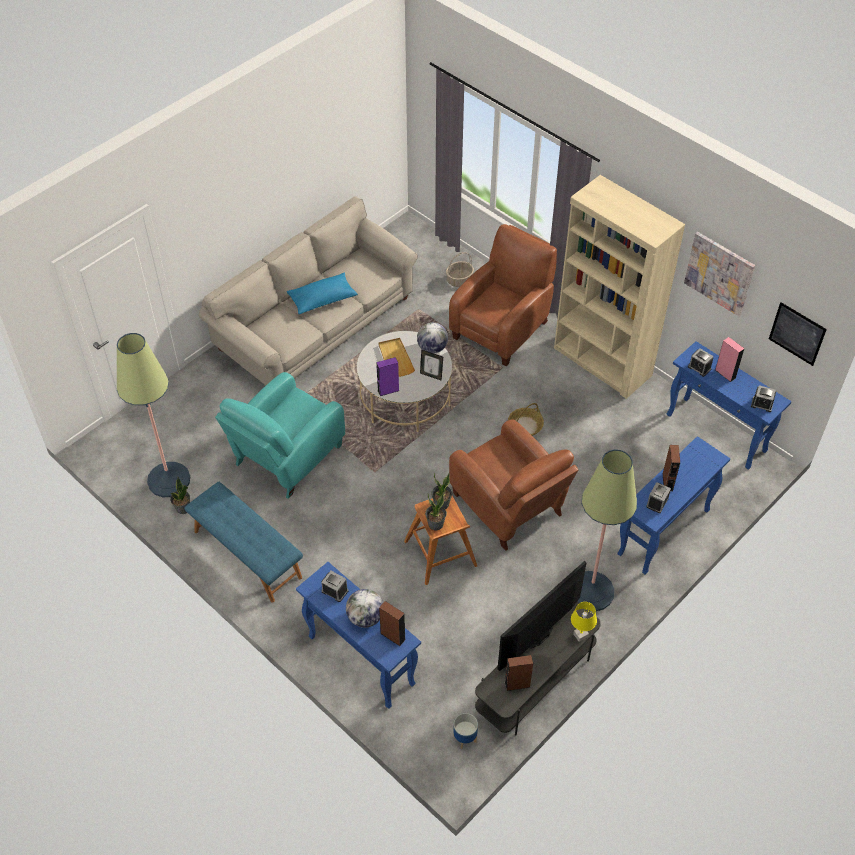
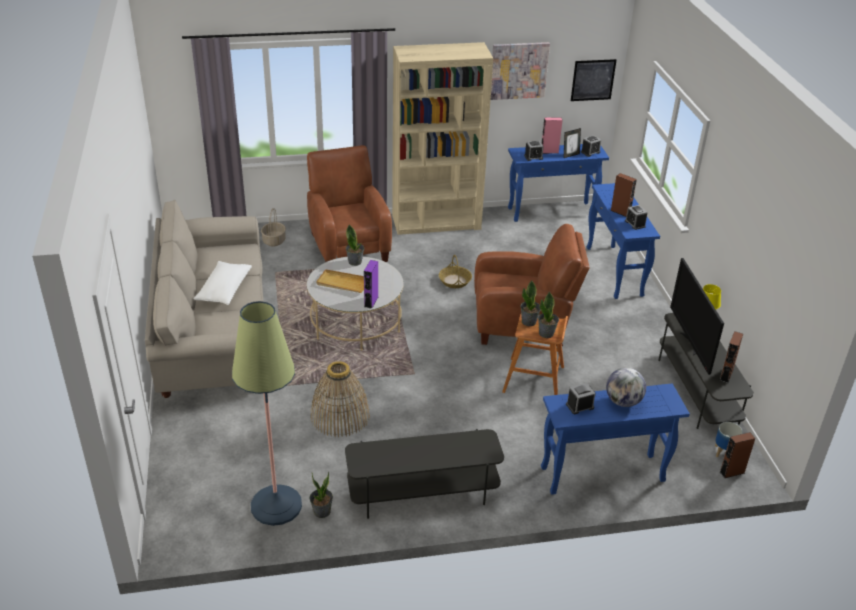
camera: 55 degrees left, 15 degrees down
blue bench [184,482,303,603] -> grey tv stand [345,429,504,519]
turquoise armchair [215,372,345,499] -> basket [310,361,370,437]
blue pillow [287,273,358,314] -> white pillow [194,261,252,305]
brown speaker [379,601,406,646] -> brown speaker moved to [720,432,755,478]
globe [417,322,448,354] -> potted plant [346,225,364,266]
picture frame [420,350,443,381] -> picture frame moved to [563,128,581,158]
floor lamp [577,449,637,611] -> none

